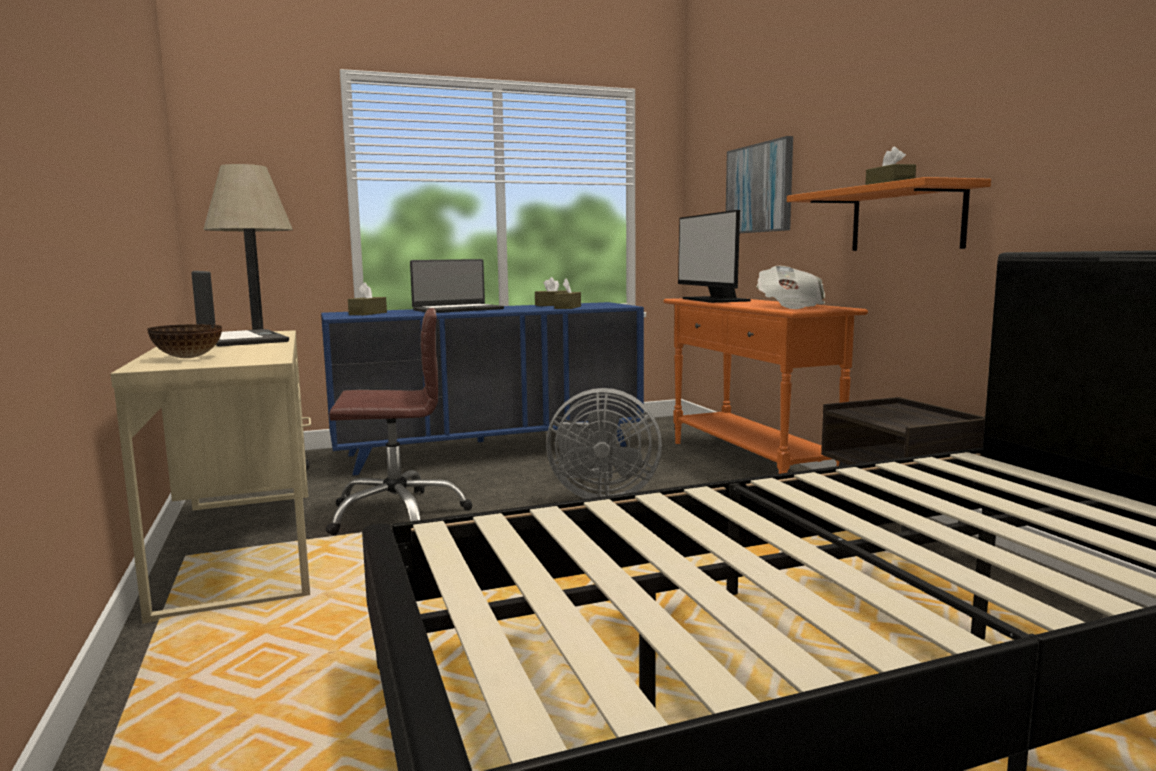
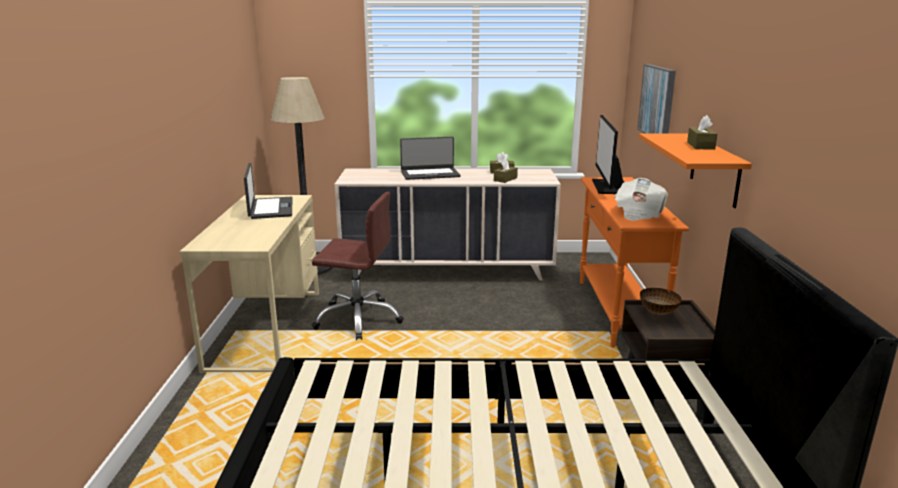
camera: 20 degrees right, 10 degrees up
bowl [147,324,222,358] -> bowl moved to [640,288,682,315]
blue dresser [321,302,644,475] -> beige dresser [334,168,561,281]
brown tissue box [348,283,387,315] -> none
grey fan [546,388,662,499] -> none

